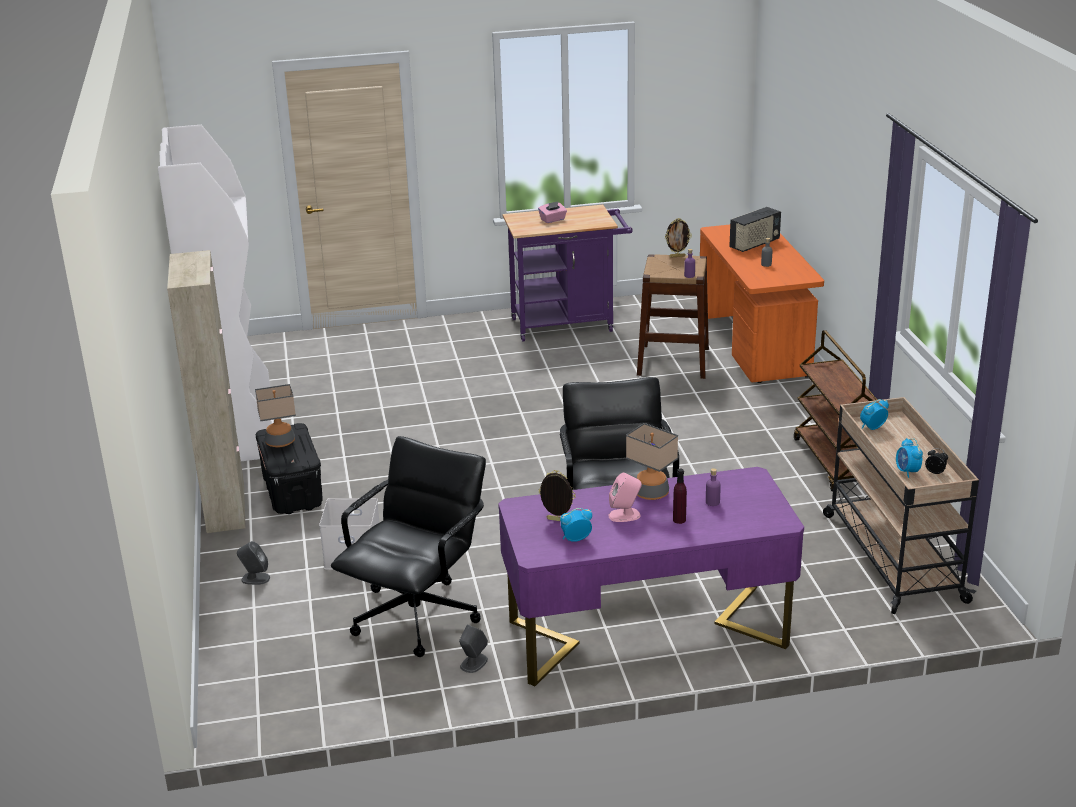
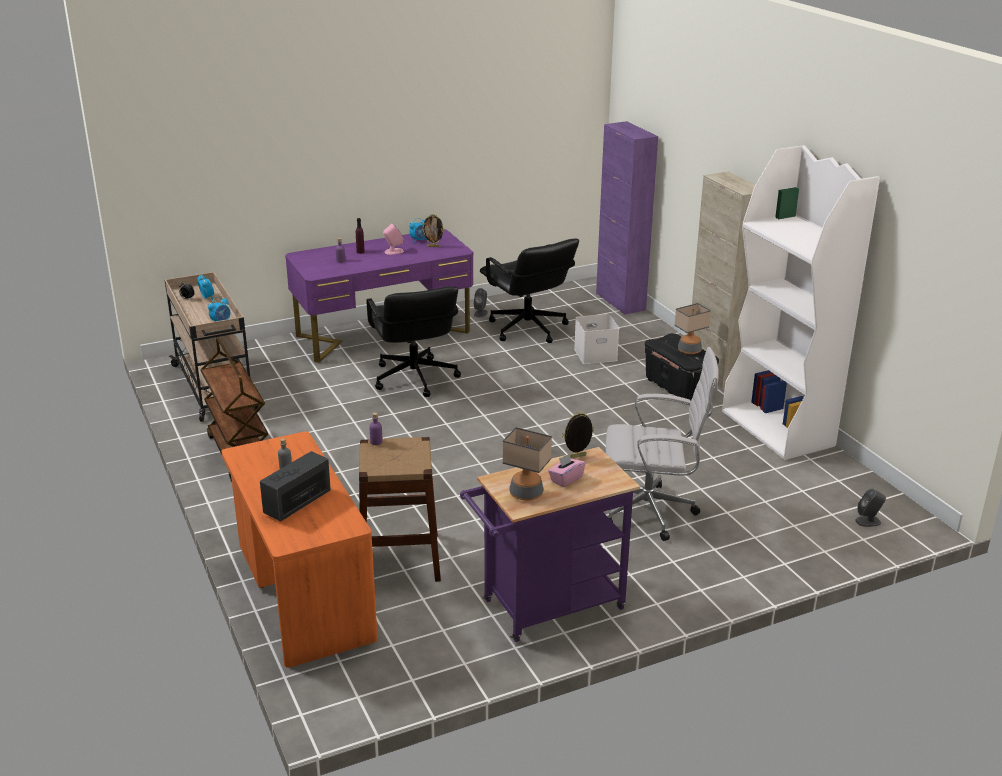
camera: 165 degrees right, 0 degrees up
grey speaker [237,541,270,585] -> grey speaker moved to [855,489,886,527]
black office chair [331,436,486,657] -> black office chair turned 45 degrees counterclockwise [480,239,579,343]
table lamp [626,423,678,500] -> table lamp moved to [503,427,552,501]
picture frame [665,218,692,257] -> picture frame moved to [562,411,594,458]
none -> purple cabinet [596,121,658,315]
none -> white office chair [606,347,719,541]

